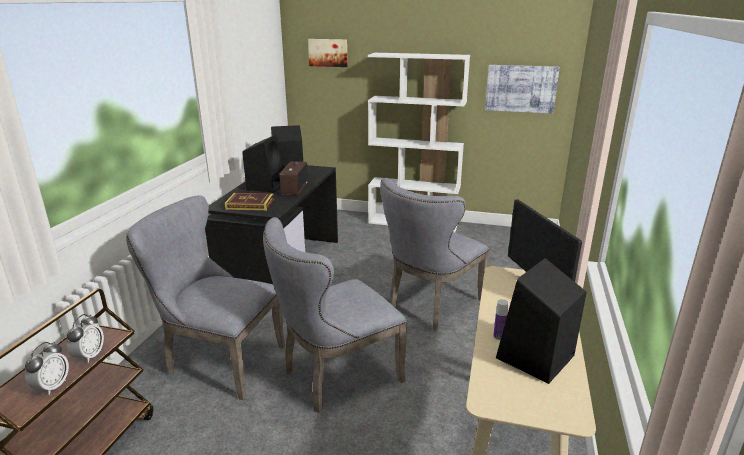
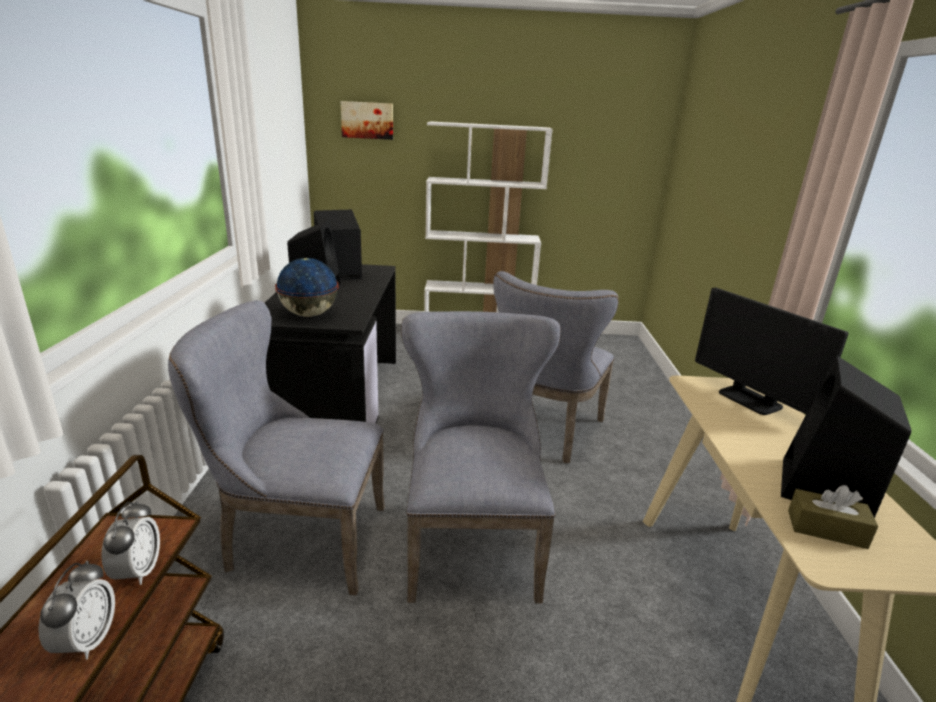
camera: 15 degrees left, 0 degrees up
book [225,193,274,211] -> globe [275,258,339,317]
grey chair [263,217,407,413] -> grey chair turned 135 degrees clockwise [401,311,561,604]
radio [279,161,308,195] -> none
picture [485,65,560,114] -> none
bottle [493,299,509,340] -> none
none -> brown tissue box [788,485,878,549]

